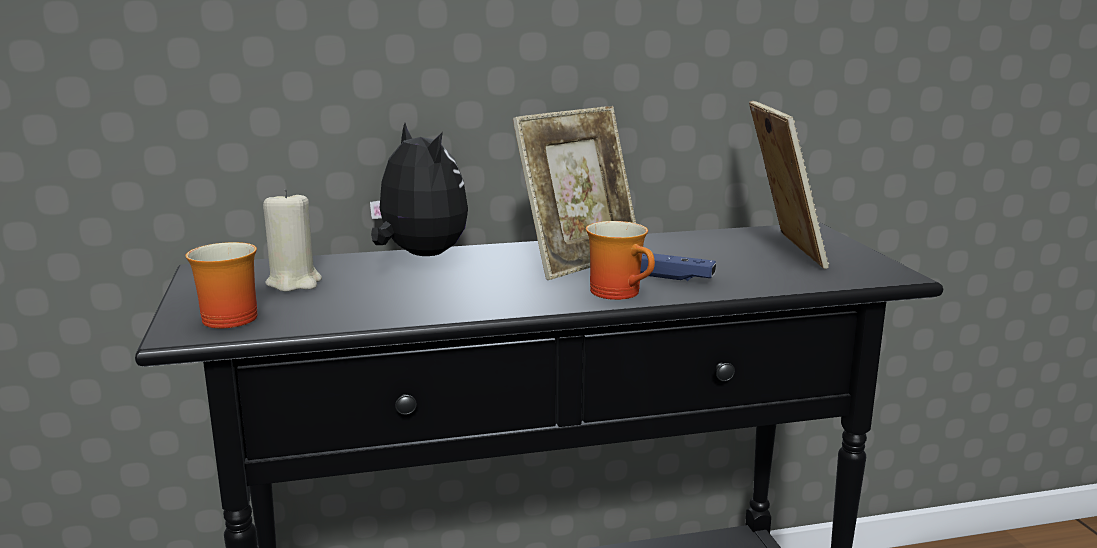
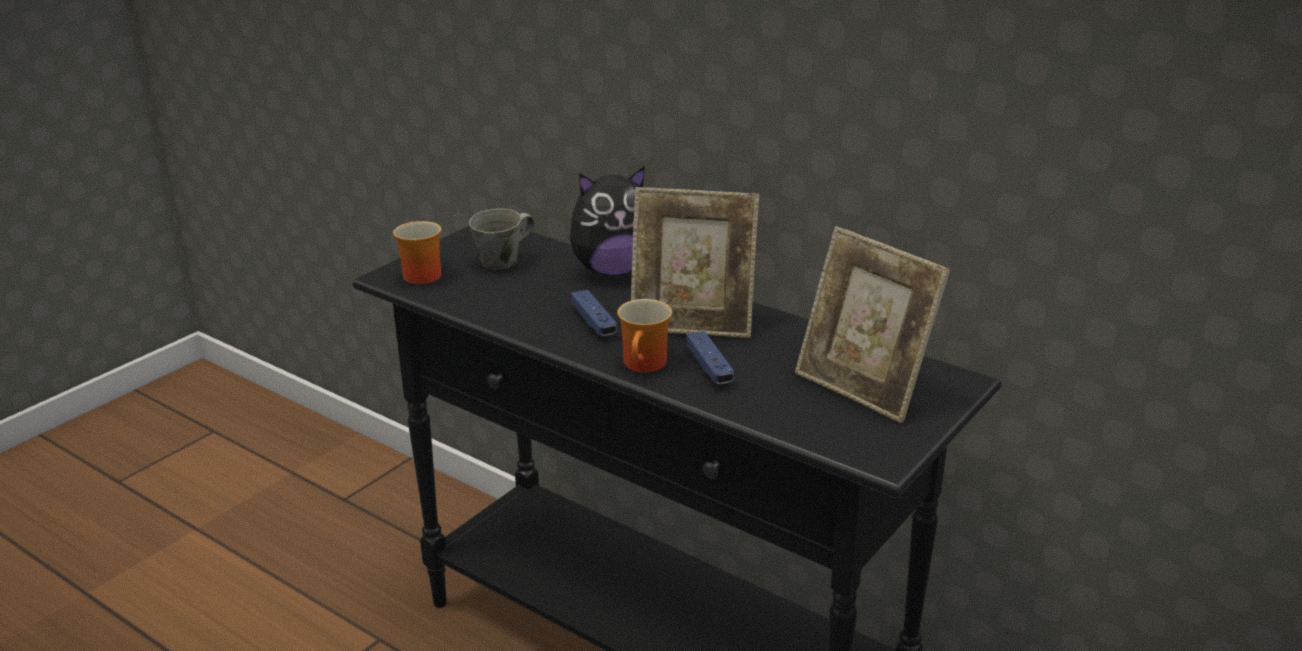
camera: 50 degrees right, 10 degrees up
beige candle [263,189,322,292] -> grey mug [469,209,534,270]
plush toy [370,123,468,256] -> plush toy turned 60 degrees clockwise [570,166,645,276]
picture frame [749,101,829,269] -> picture frame turned 90 degrees clockwise [795,226,950,423]
none -> blue game controller [571,290,618,337]

